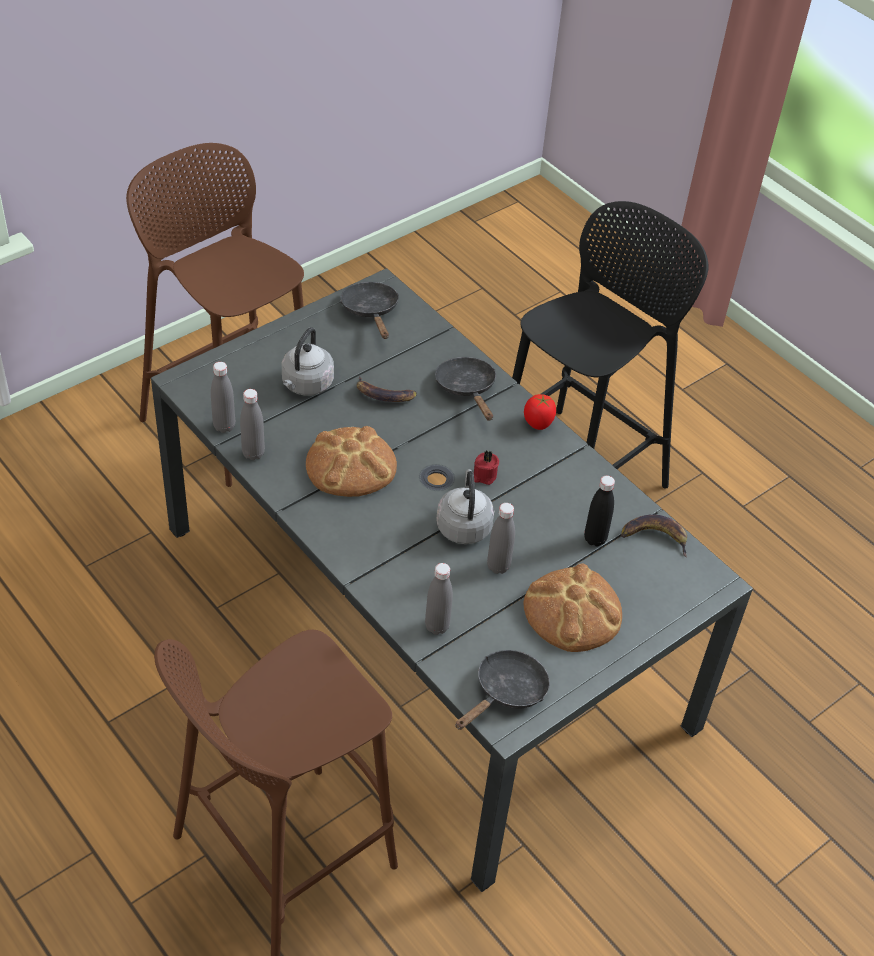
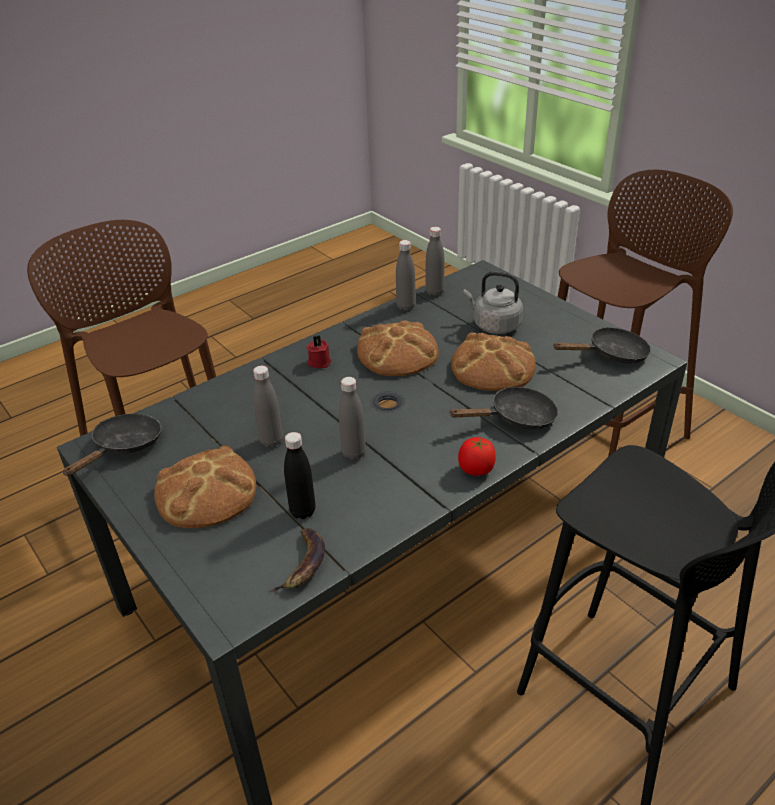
camera: 95 degrees right, 10 degrees down
banana [356,376,417,402] -> bread [451,332,536,391]
grey bottle [425,563,453,635] -> grey bottle moved to [339,377,366,460]
grey kettle [436,469,494,544] -> none
black frying pan [455,650,550,730] -> black frying pan turned 105 degrees counterclockwise [63,414,161,476]
red candle [473,451,499,485] -> red candle moved to [306,335,331,368]

